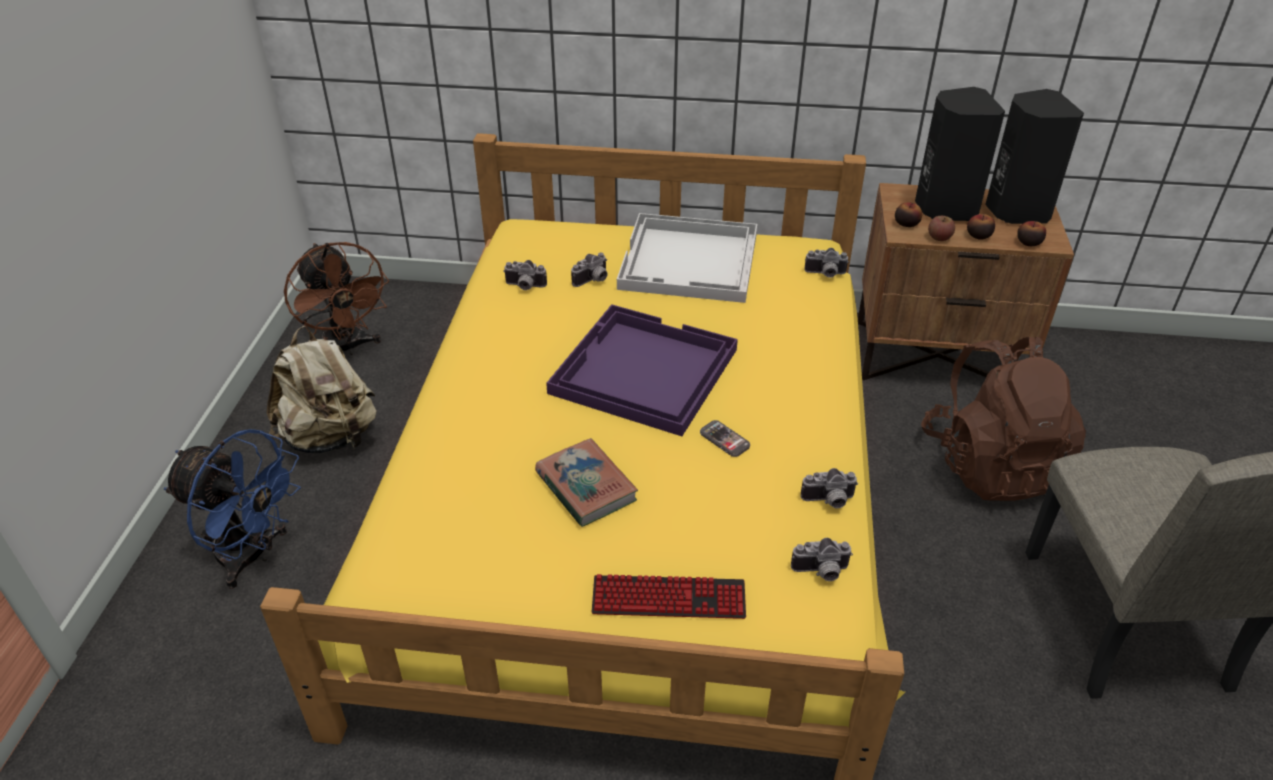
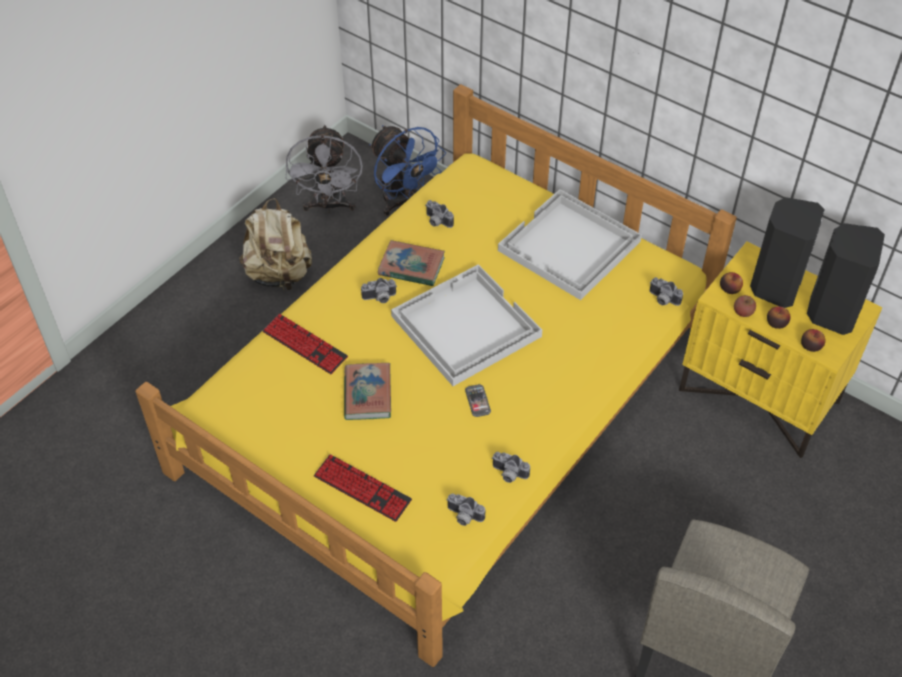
camera: 30 degrees right, 10 degrees up
blue fan [164,429,301,589] -> blue fan moved to [369,125,446,216]
brown fan [284,242,389,355] -> grey fan [286,125,363,213]
purple tray [546,304,738,436] -> white tray [391,264,542,386]
camera [571,253,608,287] -> camera moved to [361,278,397,303]
brown nightstand [858,183,1074,381] -> yellow nightstand [679,241,882,458]
brown backpack [921,336,1086,501] -> none
none -> keyboard [263,313,348,374]
none -> book [378,240,445,286]

